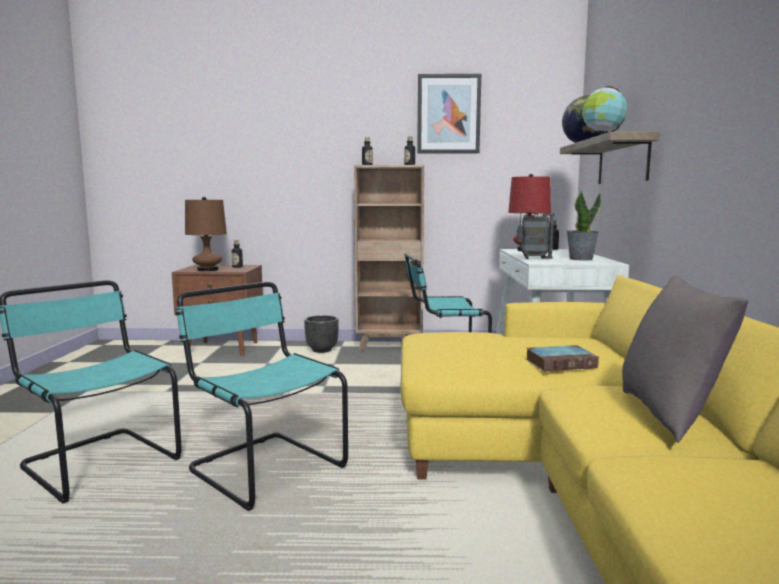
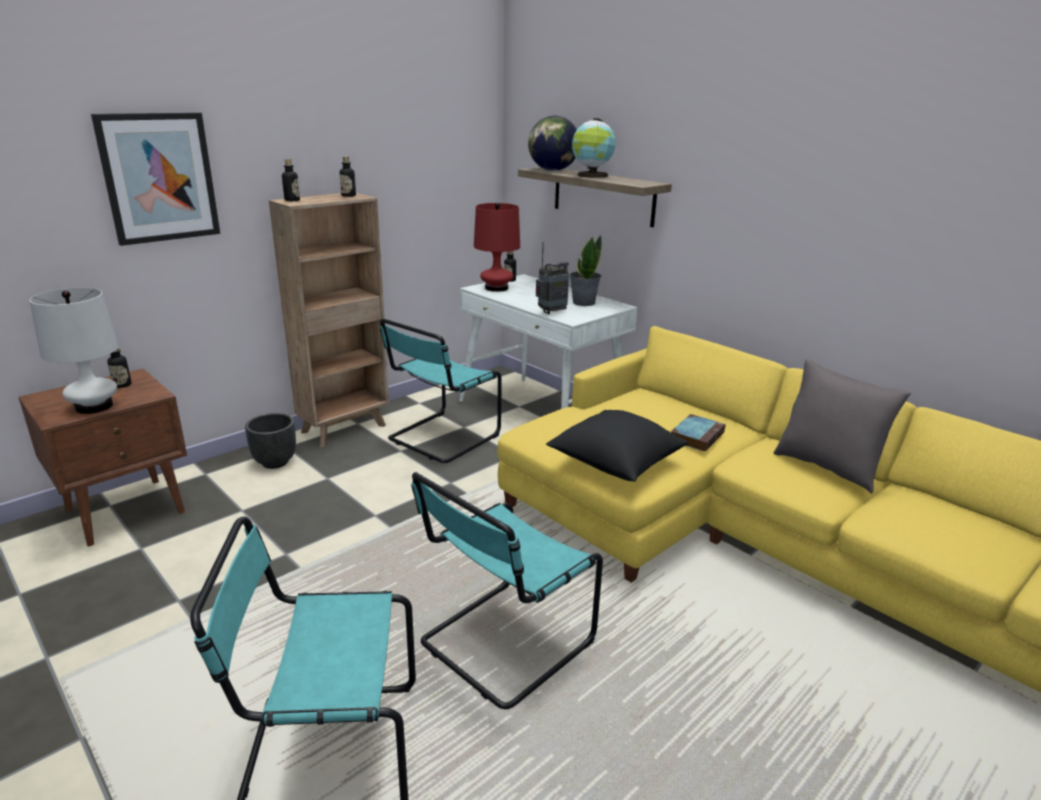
camera: 45 degrees left, 15 degrees up
turquoise chair [175,282,348,511] -> turquoise chair turned 45 degrees counterclockwise [411,472,603,709]
brown table lamp [185,197,227,271] -> white table lamp [29,288,118,414]
picture [417,74,481,153] -> picture moved to [91,112,220,246]
none -> black pillow [546,410,689,482]

